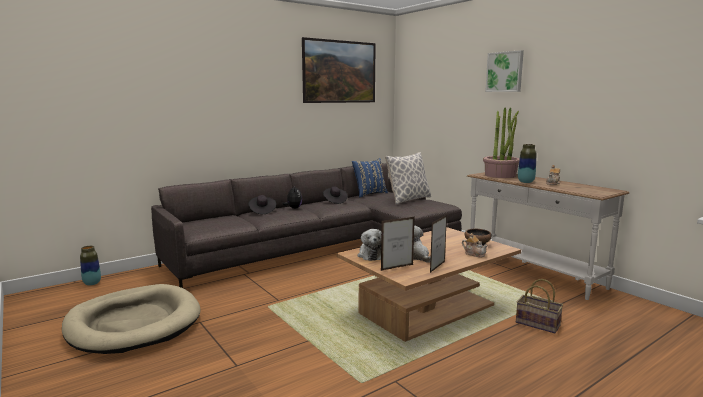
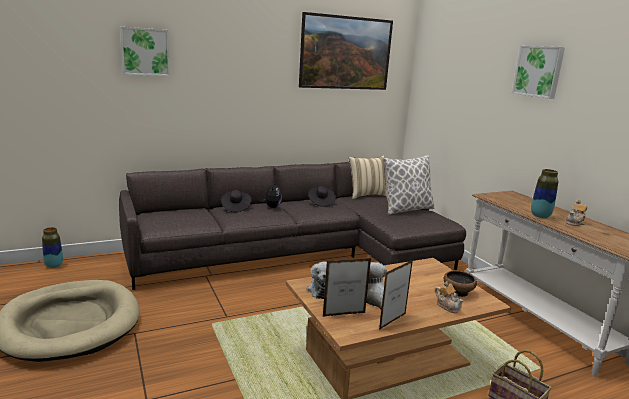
camera: 10 degrees right, 5 degrees up
blue pillow [352,158,388,198] -> beige pillow [349,155,386,199]
potted plant [483,107,520,178] -> none
none -> picture [120,27,170,76]

